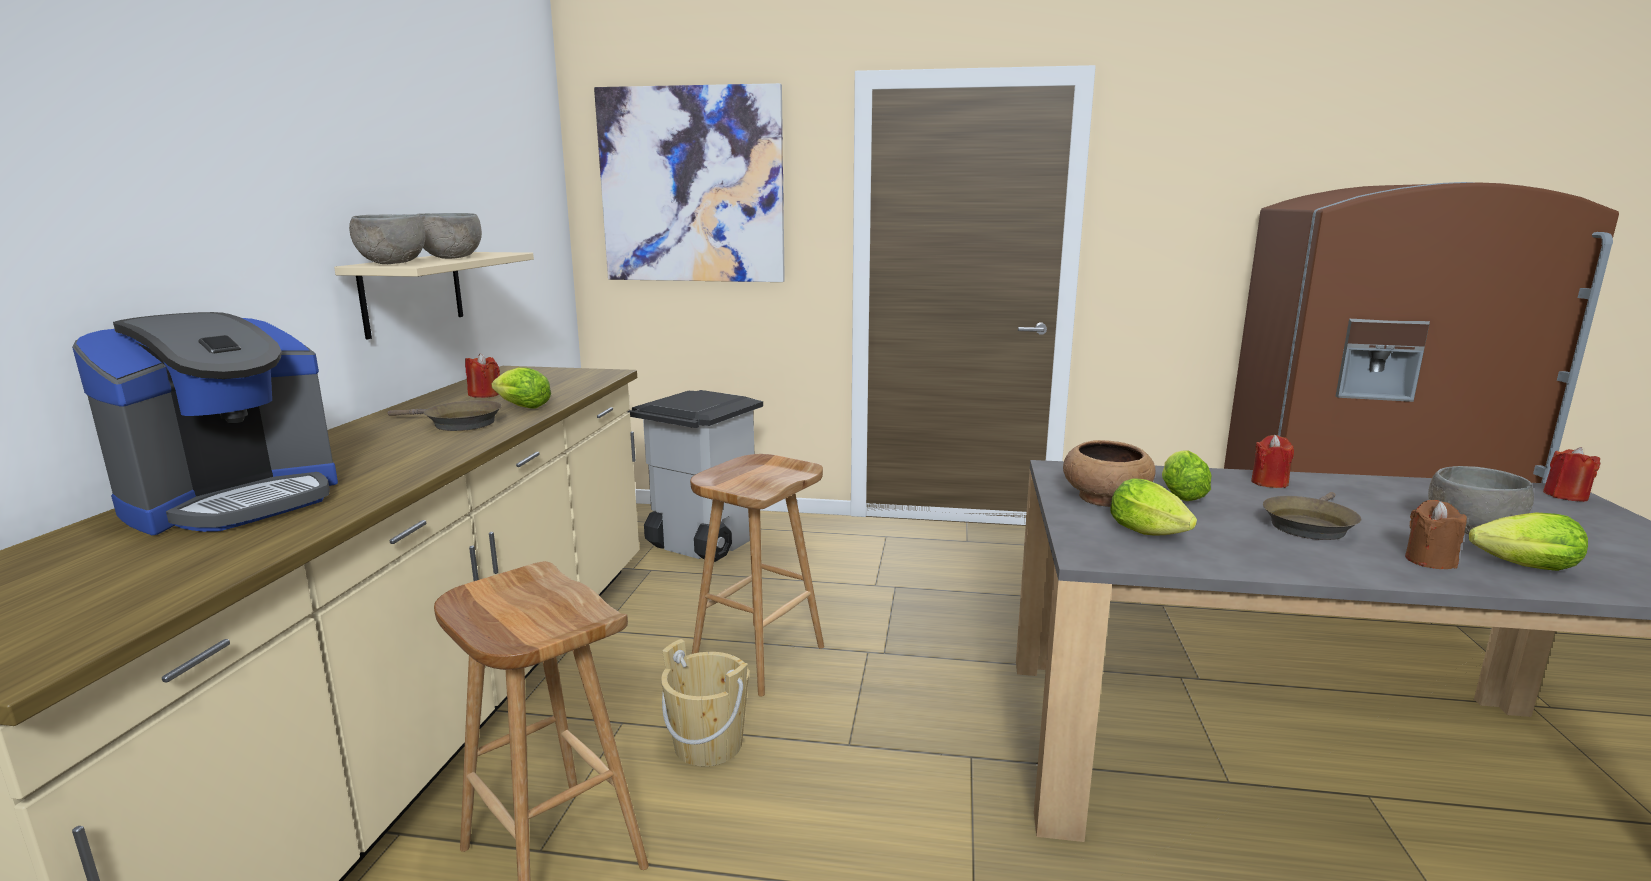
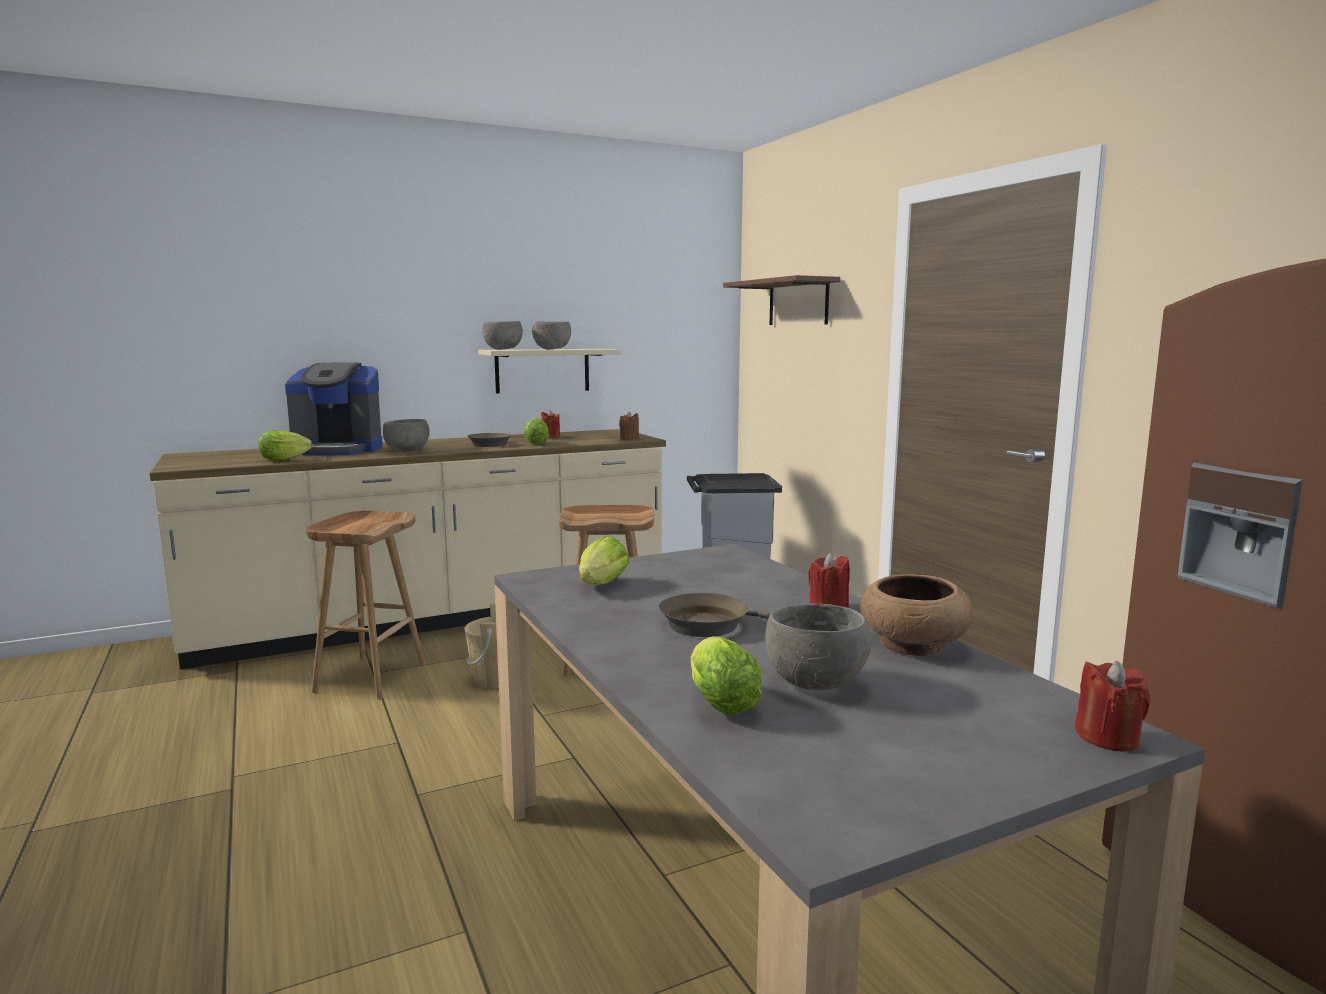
camera: 55 degrees right, 5 degrees down
picture [594,83,785,282] -> brown shelf [723,275,840,325]
brown bowl [1063,440,1155,507] -> brown bowl moved to [860,574,973,656]
lettuce [1162,450,1212,501] -> lettuce moved to [258,430,313,461]
brown candle [1405,500,1467,569] -> brown candle moved to [619,411,639,440]
none -> grey bowl [383,419,430,452]

